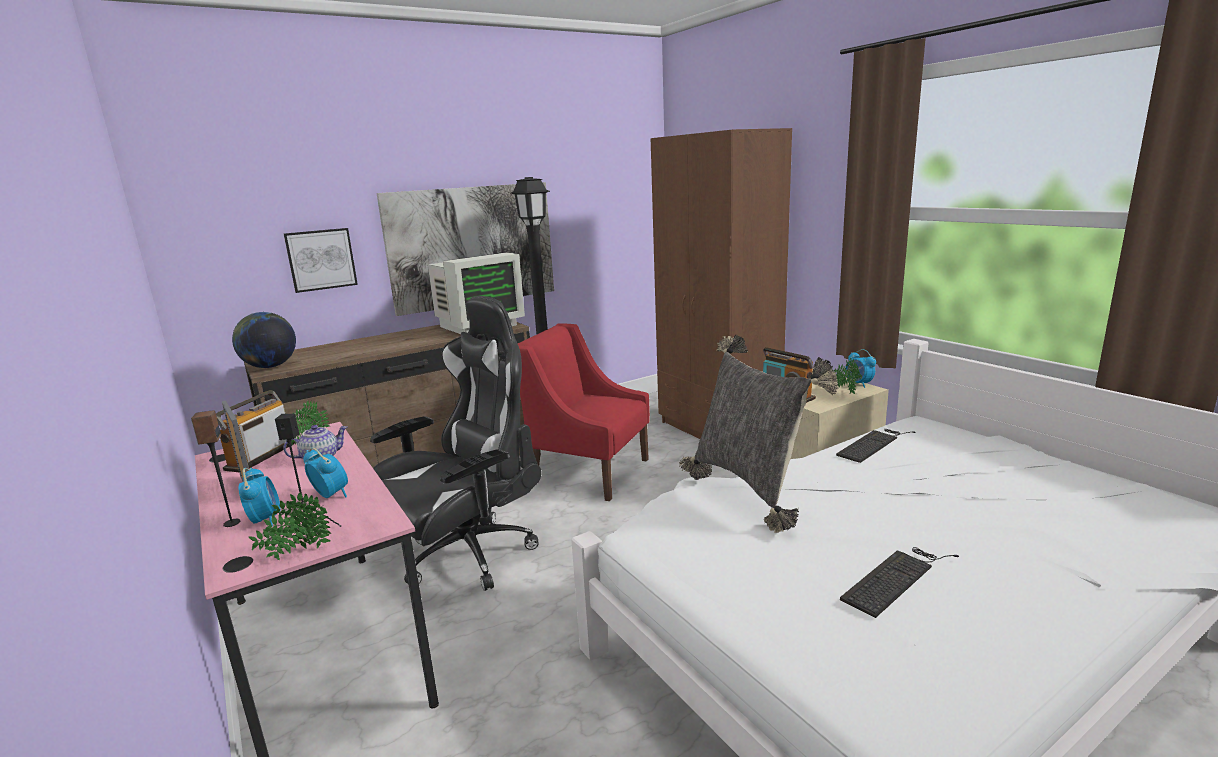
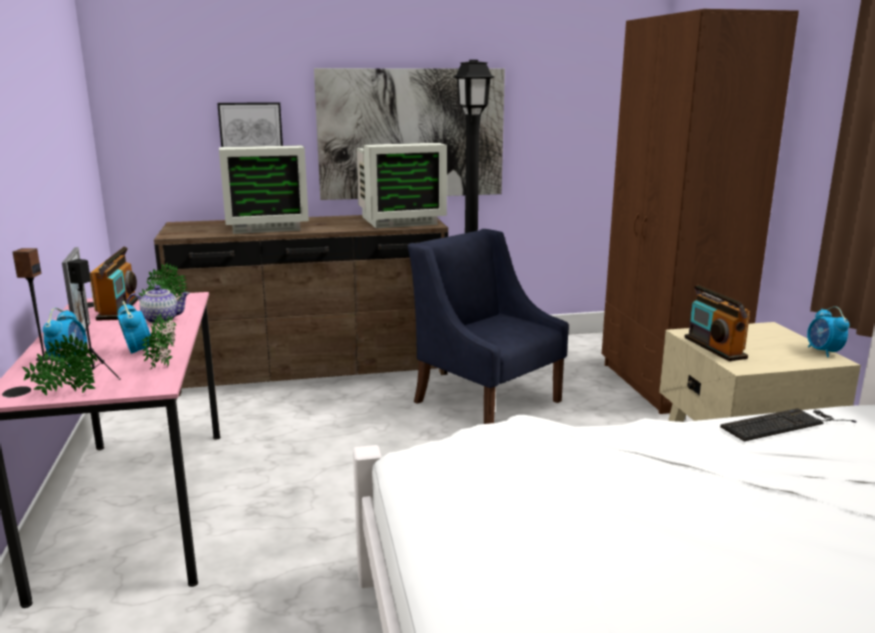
camera: 20 degrees right, 0 degrees up
radio [216,390,295,472] -> radio turned 135 degrees clockwise [90,247,138,321]
globe [232,312,296,368] -> none
black office chair [370,296,542,591] -> none
red armchair [517,323,650,501] -> blue armchair [408,229,569,424]
pillow [679,335,838,533] -> none
potted plant [832,358,862,394] -> potted plant moved to [142,314,176,369]
keyboard [840,547,959,618] -> none
none -> monitor [219,145,309,234]

